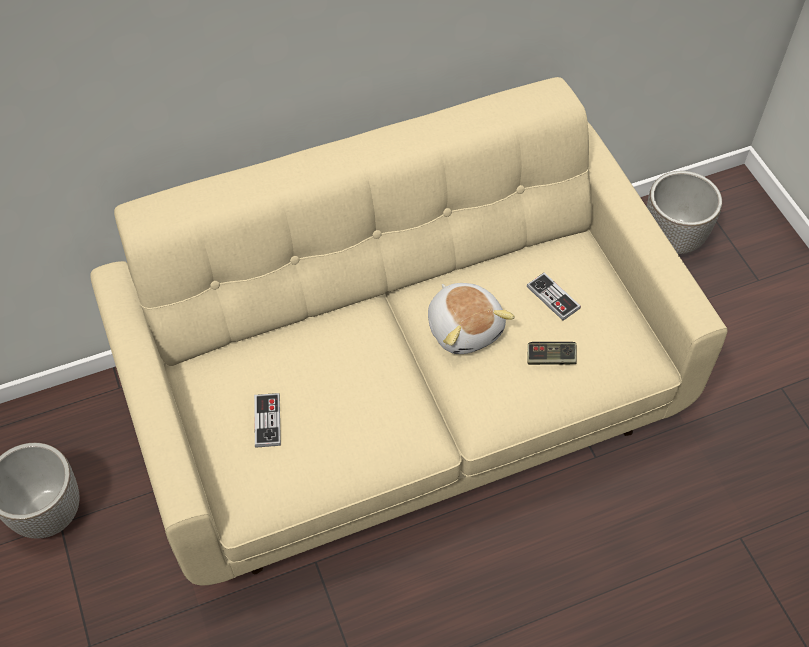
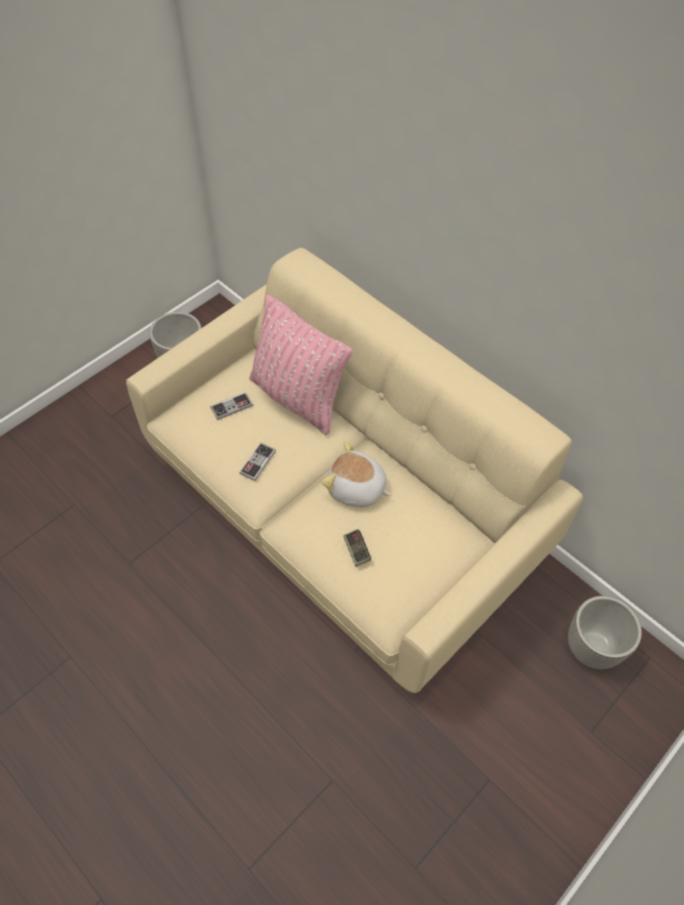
camera: 65 degrees right, 0 degrees up
plush toy [428,283,515,354] -> plush toy turned 75 degrees clockwise [322,441,391,507]
game controller [527,272,581,321] -> game controller moved to [239,443,276,481]
none -> pink pillow [249,294,352,435]

